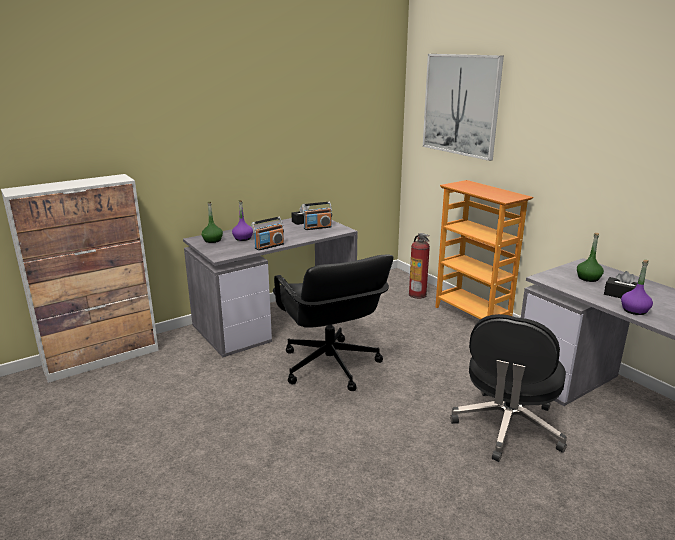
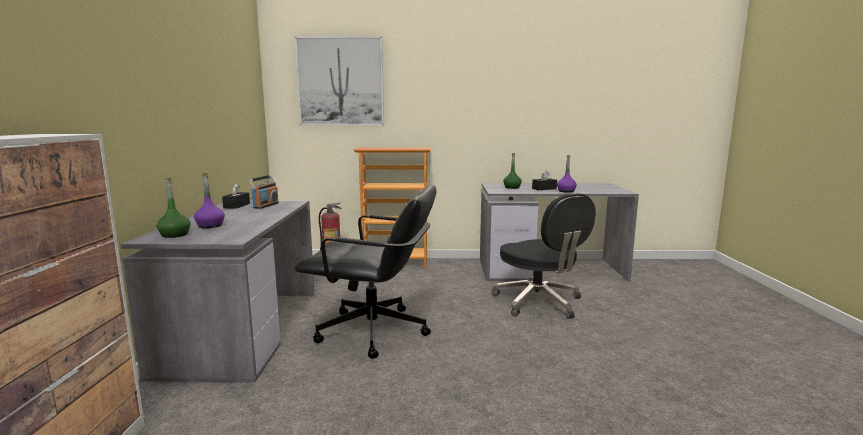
camera: 55 degrees left, 10 degrees down
radio [251,217,284,251] -> none

